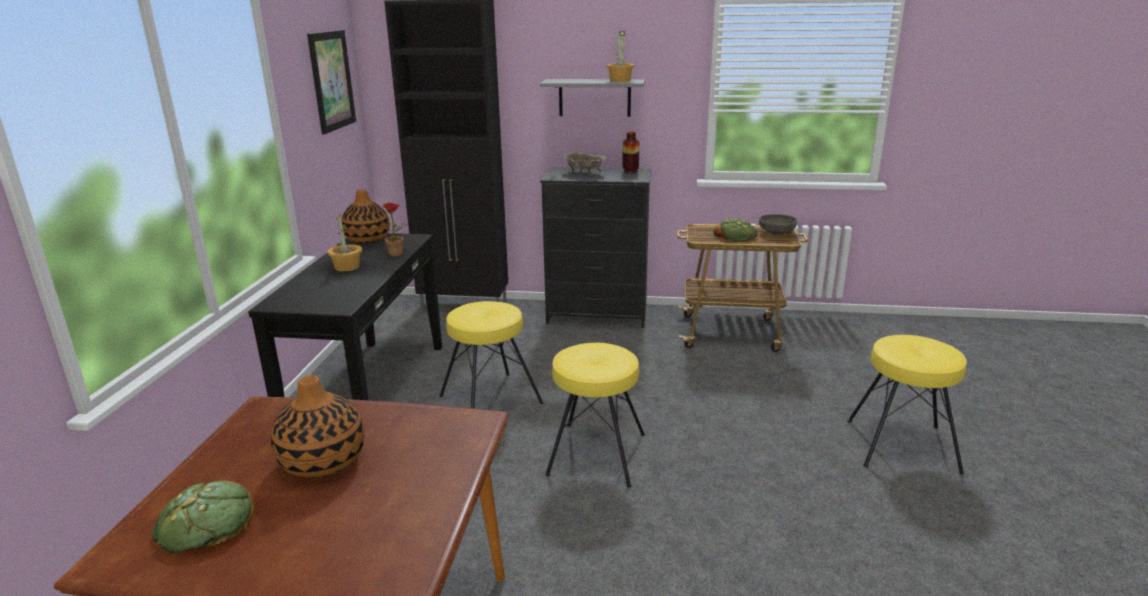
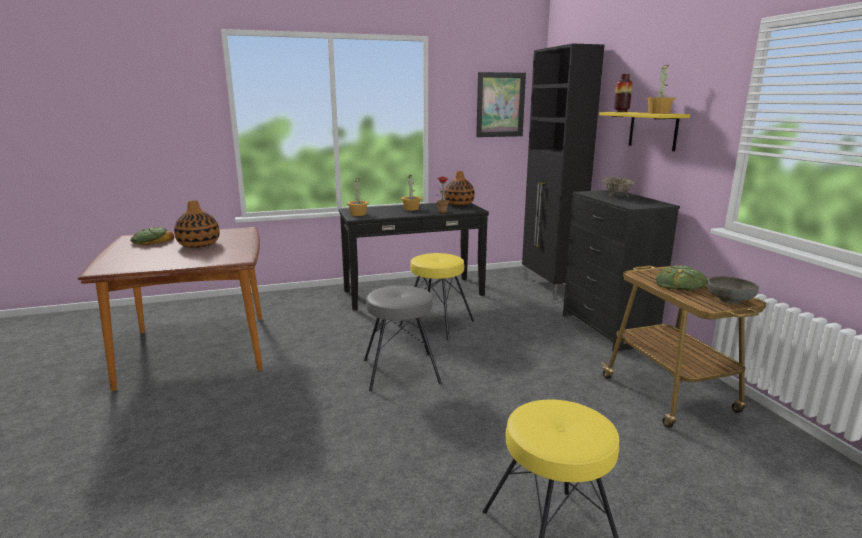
camera: 65 degrees right, 5 degrees down
grey shelf [540,79,645,117] -> yellow shelf [599,112,690,151]
yellow stool [545,343,645,488] -> grey stool [364,285,442,391]
vase [622,132,639,173] -> vase moved to [614,74,633,112]
none -> potted plant [347,178,369,216]

